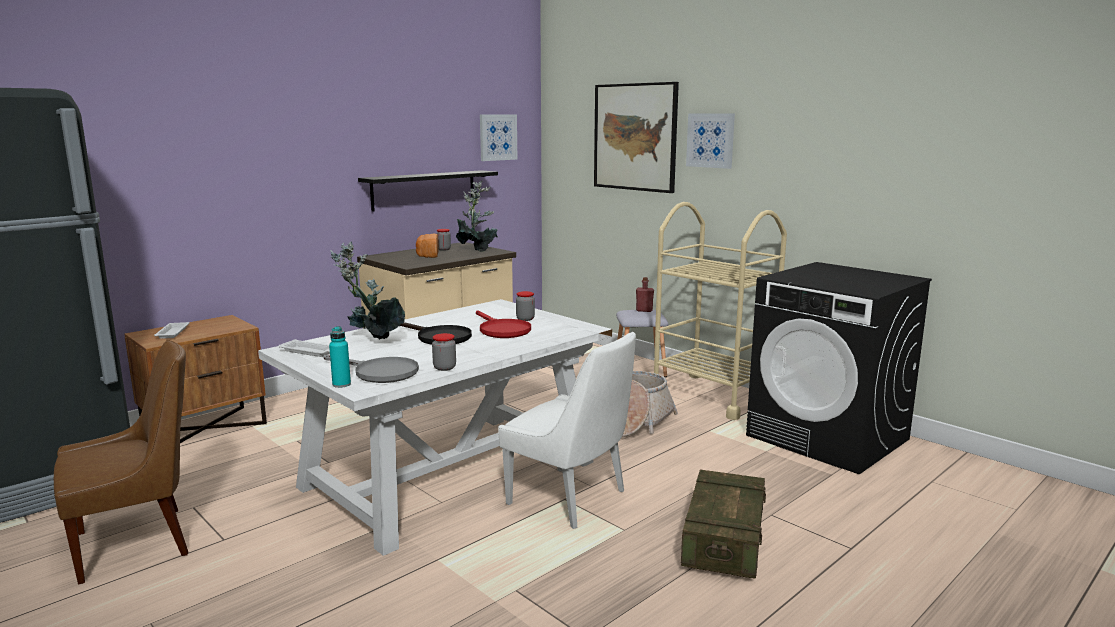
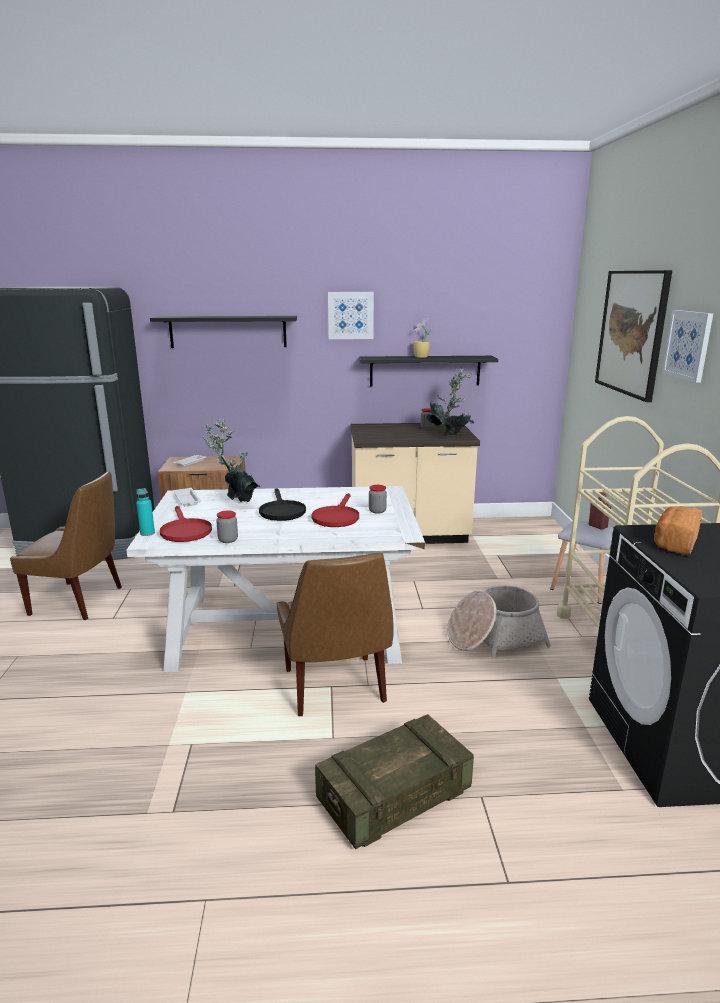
camera: 40 degrees right, 5 degrees up
grey frying pan [324,355,419,383] -> red frying pan [160,506,212,542]
bread [416,233,439,258] -> bread moved to [654,506,703,555]
picture [480,114,517,161] -> picture moved to [328,292,374,339]
white chair [498,332,636,529] -> brown chair [277,552,394,716]
none -> black shelf [150,316,297,348]
none -> potted plant [413,318,431,358]

